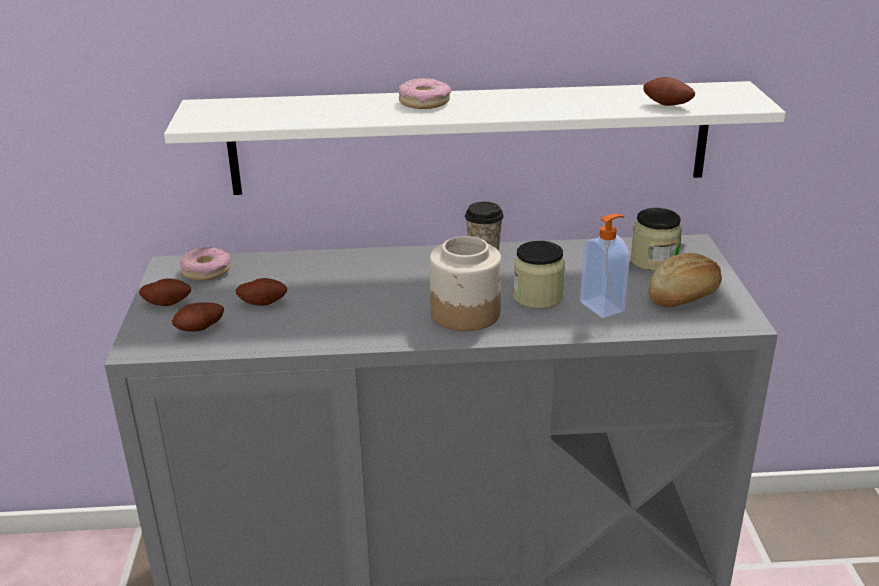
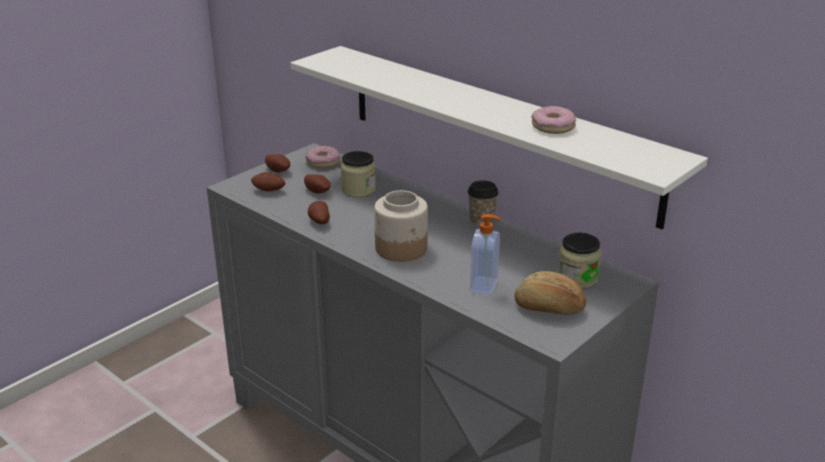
camera: 45 degrees right, 0 degrees up
donut [398,78,451,109] -> donut moved to [531,106,576,134]
jar [513,241,565,309] -> jar moved to [341,151,376,198]
potato [643,77,695,106] -> potato moved to [308,201,330,224]

